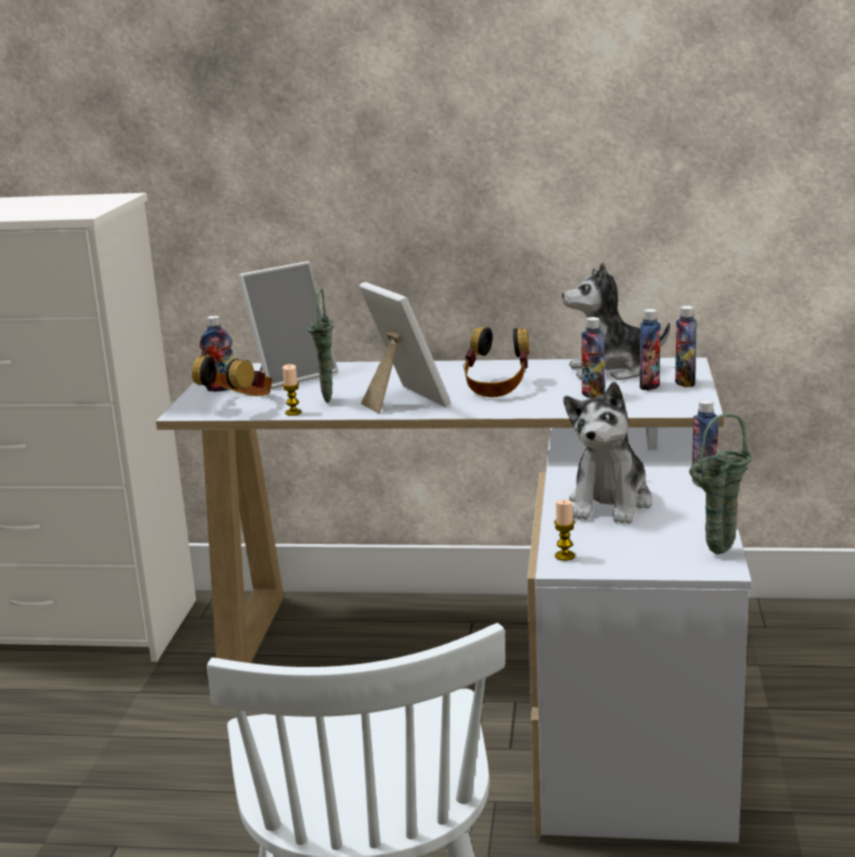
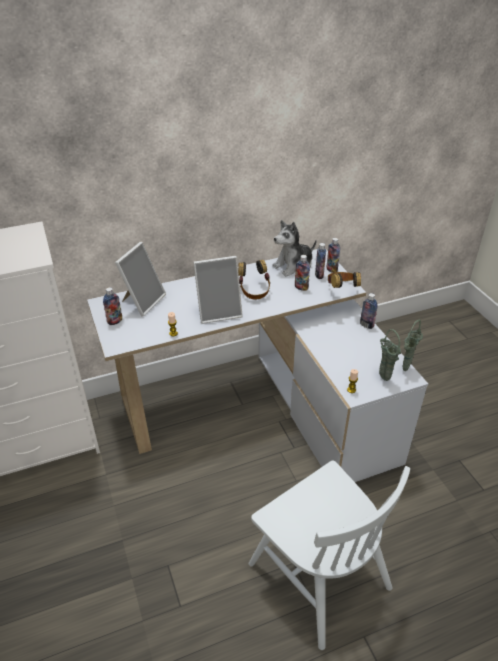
camera: 30 degrees left, 20 degrees up
headphones [192,356,272,396] -> headphones moved to [327,272,361,288]
green vase [308,288,334,403] -> green vase moved to [379,329,401,381]
picture frame [359,282,451,414] -> picture frame turned 135 degrees clockwise [193,256,243,324]
plush toy [563,382,653,524] -> none

